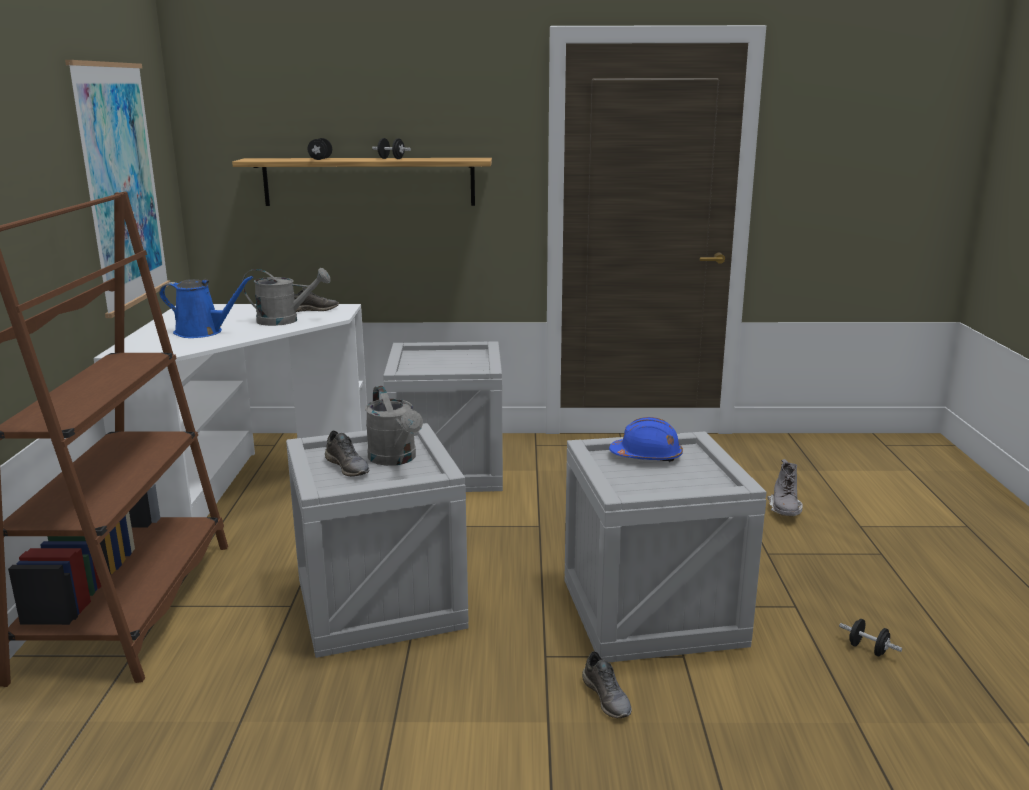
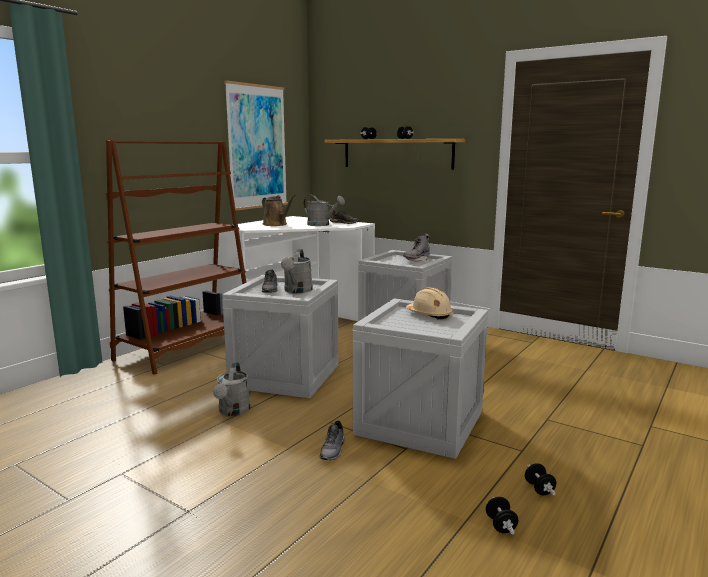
camera: 35 degrees right, 5 degrees down
blue watering can [159,276,253,338] -> brown watering can [262,194,296,226]
blue hard hat [609,417,683,462] -> beige hard hat [406,287,453,319]
grey boot [767,459,803,516] -> grey boot moved to [403,234,430,261]
none -> grey watering can [213,362,250,416]
none -> black dumbbell [486,497,518,534]

